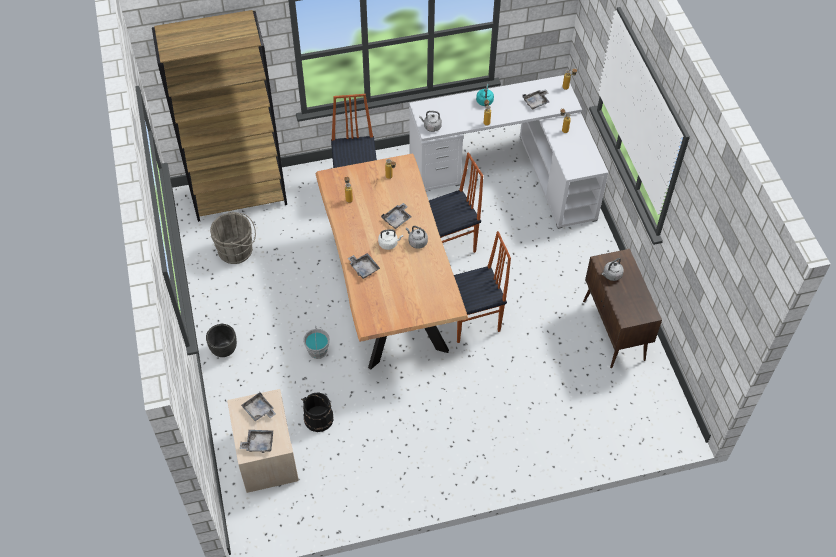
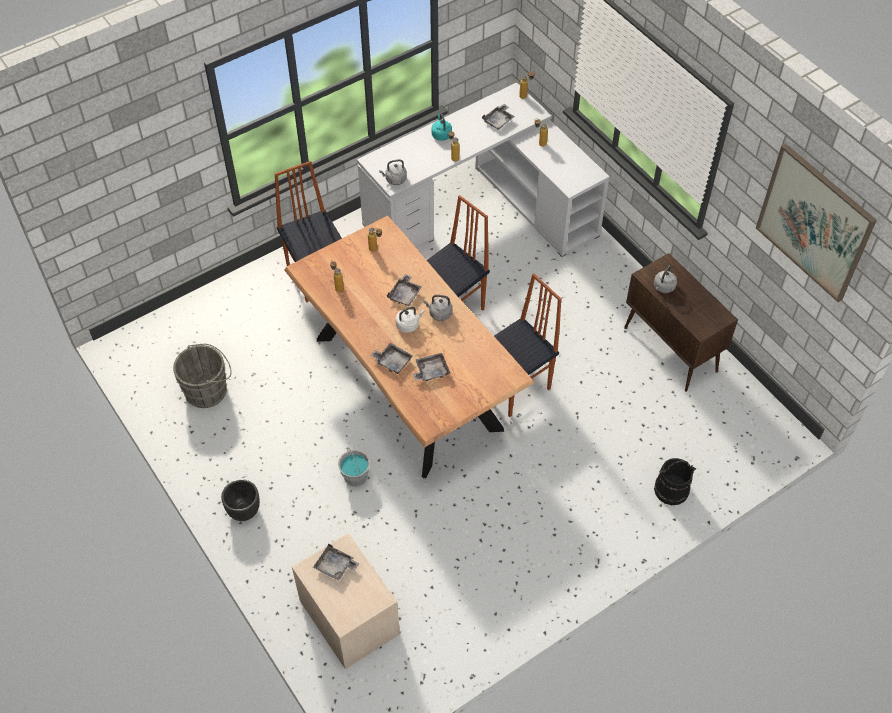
camera: 20 degrees left, 0 degrees up
brown bookcase [152,10,287,222] -> none
grey tray [240,430,273,453] -> grey tray moved to [413,353,450,381]
black bucket [301,392,333,432] -> black bucket moved to [654,458,696,505]
none -> picture [756,144,877,302]

